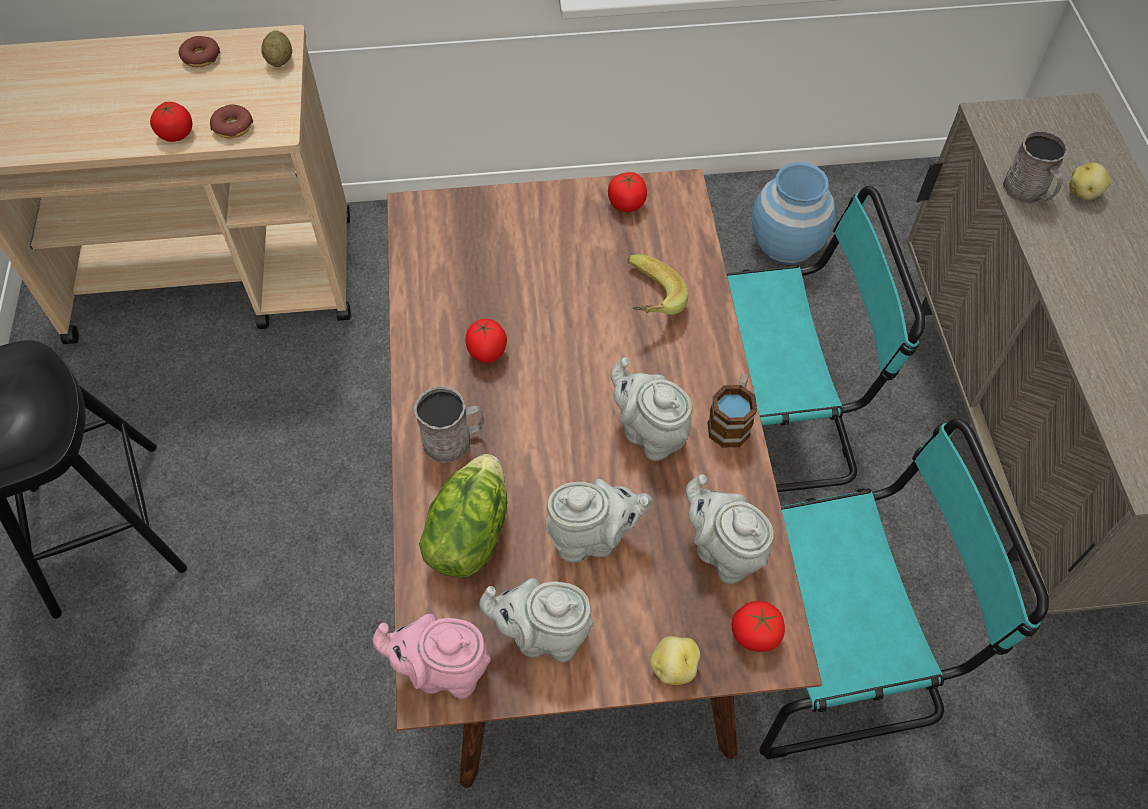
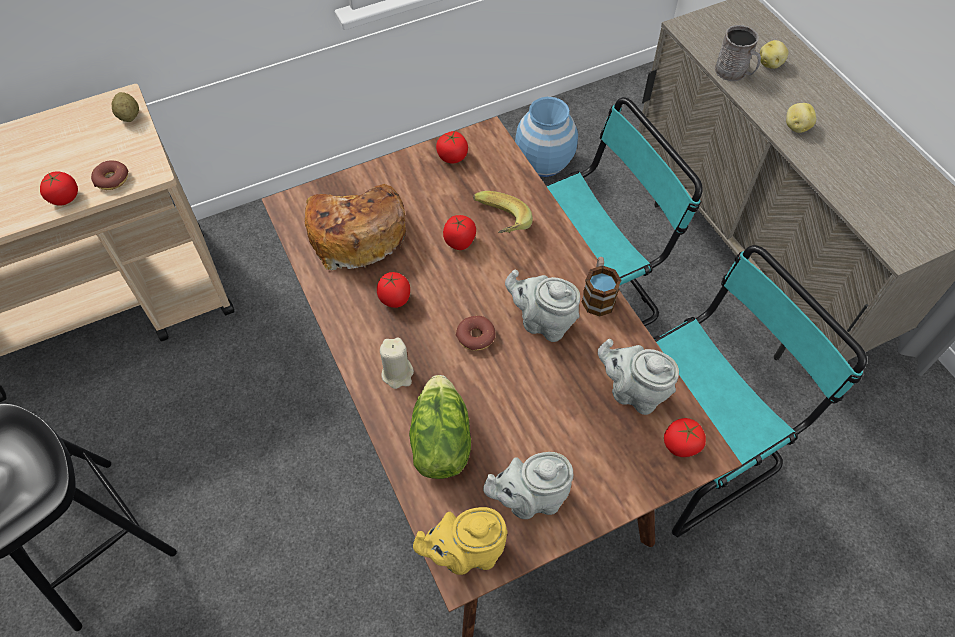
camera: 20 degrees left, 0 degrees up
donut [179,36,220,67] -> donut moved to [456,316,495,351]
pink teapot [373,614,491,699] -> yellow teapot [413,507,508,575]
grey mug [414,386,484,463] -> beige candle [380,338,414,389]
grey teapot [545,479,653,563] -> none
potato [650,636,700,685] -> potato moved to [786,103,816,133]
none -> bread [305,184,406,270]
none -> tomato [443,215,476,250]

